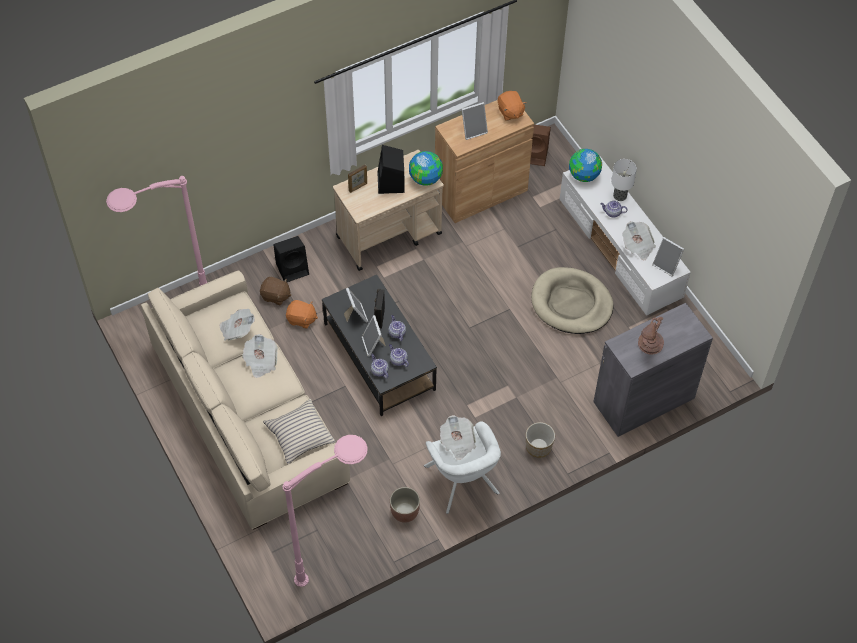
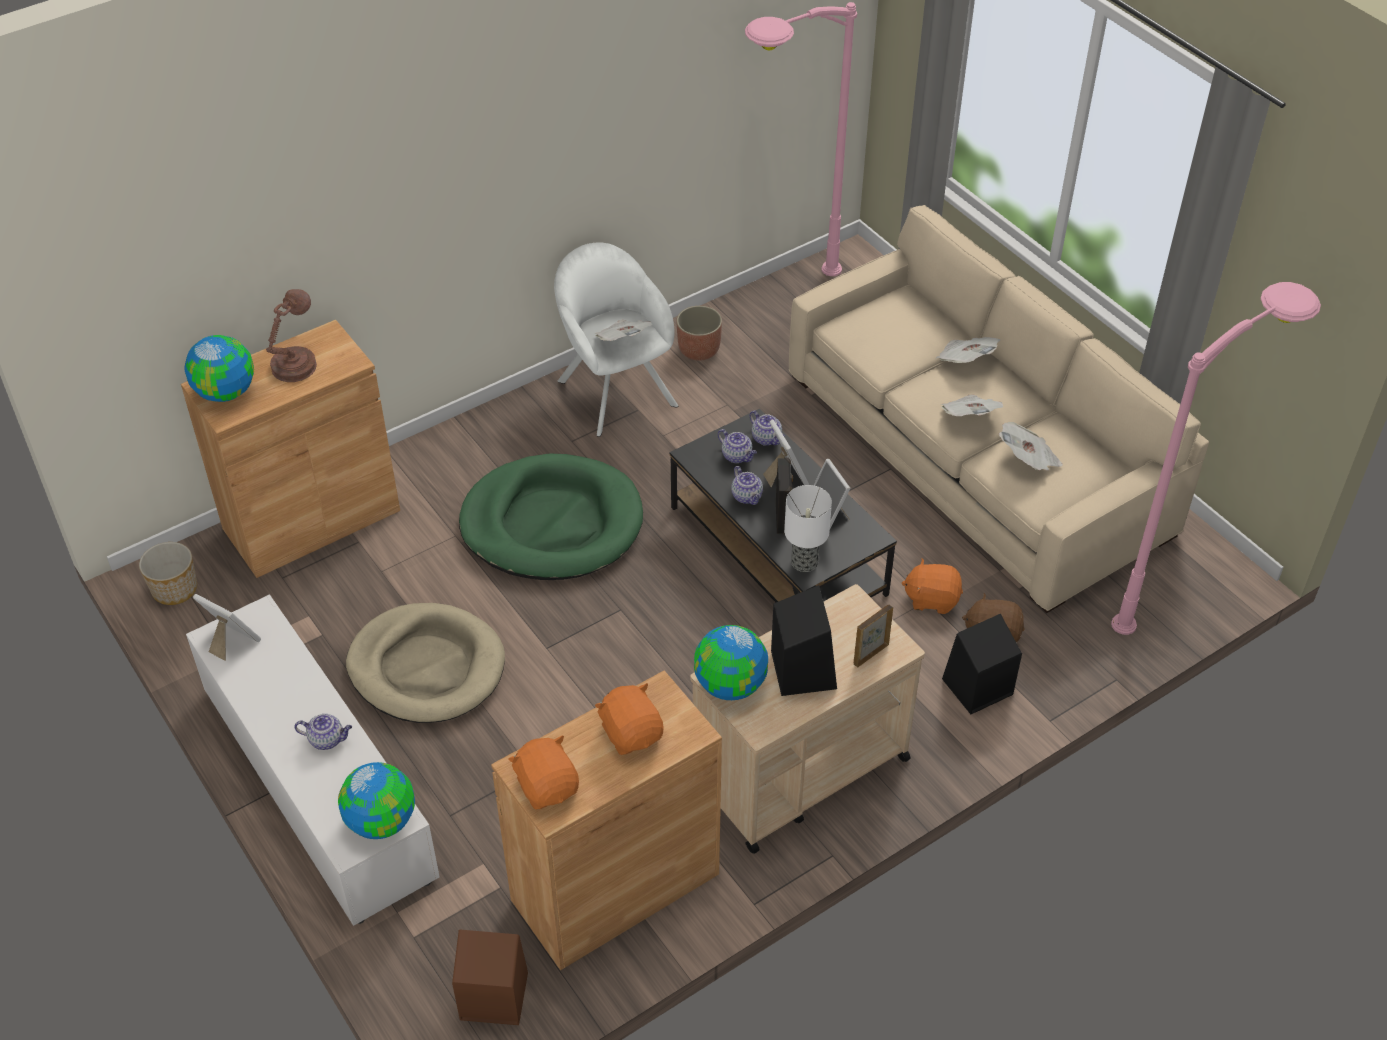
camera: 175 degrees right, 10 degrees down
beige pillow [263,398,335,464] -> none
picture frame [462,102,488,140] -> orange plush toy [595,683,664,755]
planter [526,422,555,458] -> planter moved to [139,542,197,605]
grey cabinet [593,303,713,437] -> brown cabinet [181,320,400,578]
table lamp [611,159,637,201] -> table lamp moved to [784,485,832,572]
newspaper [622,221,656,260] -> newspaper moved to [936,337,1001,363]
none -> globe [184,335,254,402]
none -> green dog bed [459,453,643,580]

